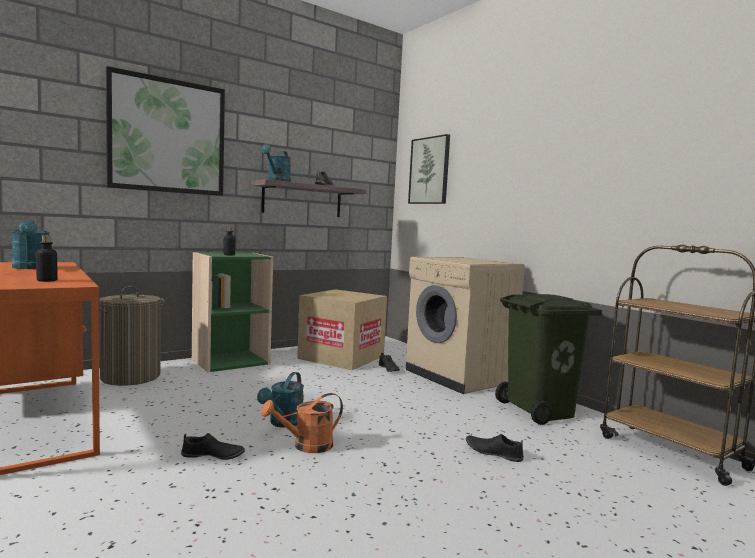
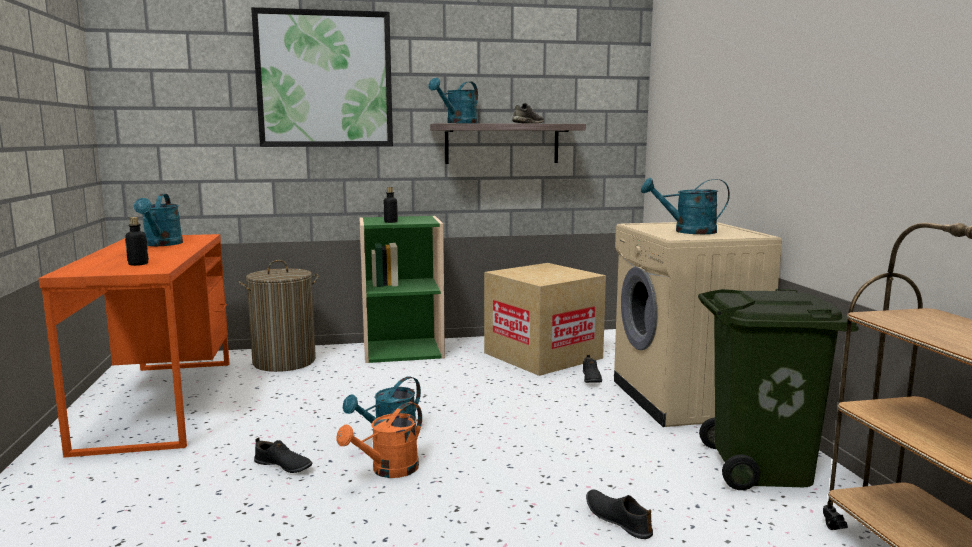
camera: 25 degrees right, 5 degrees up
orange watering can [261,393,343,453] -> orange watering can turned 45 degrees counterclockwise [336,402,422,478]
picture [408,134,450,204] -> none
none -> turquoise watering can [641,178,730,234]

